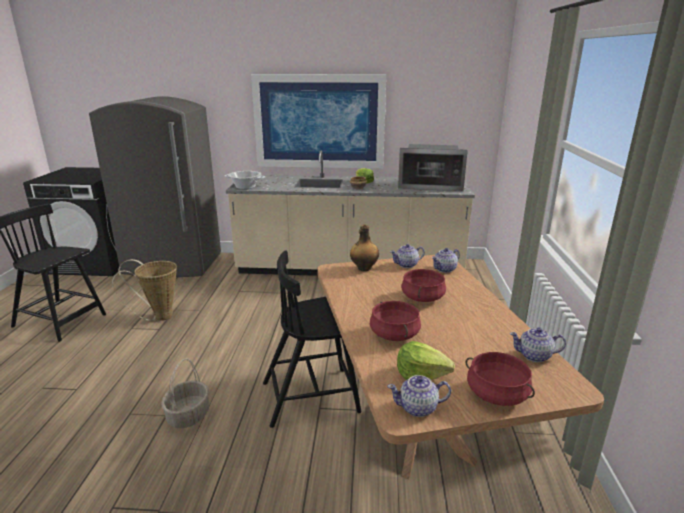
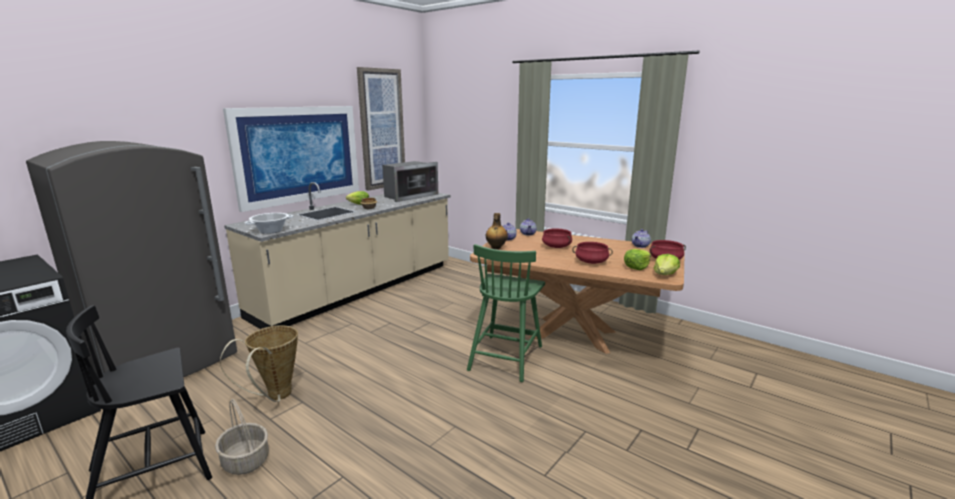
camera: 55 degrees left, 5 degrees down
basket [161,358,209,428] -> basket moved to [215,399,269,475]
black chair [263,251,361,428] -> green chair [467,244,545,382]
teapot [387,375,451,417] -> lettuce [654,254,680,275]
none -> picture [357,67,405,191]

